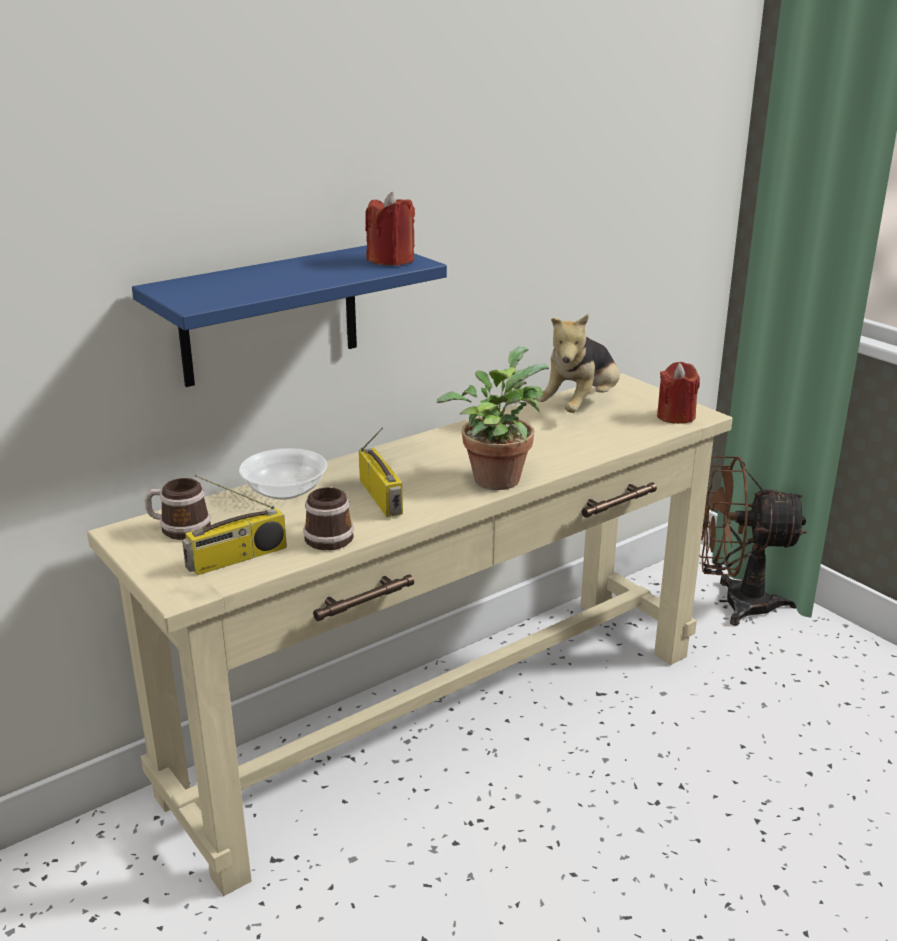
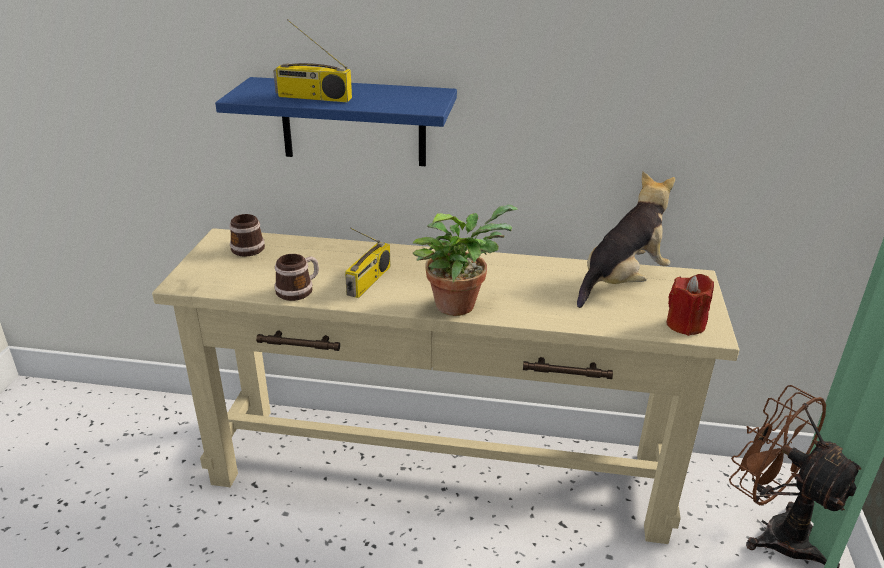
camera: 45 degrees right, 5 degrees up
radio [182,475,287,575] -> radio moved to [273,19,352,102]
bowl [239,448,327,500] -> none
red candle [365,192,415,266] -> none
plush toy [537,314,620,413] -> plush toy turned 150 degrees clockwise [577,172,675,308]

